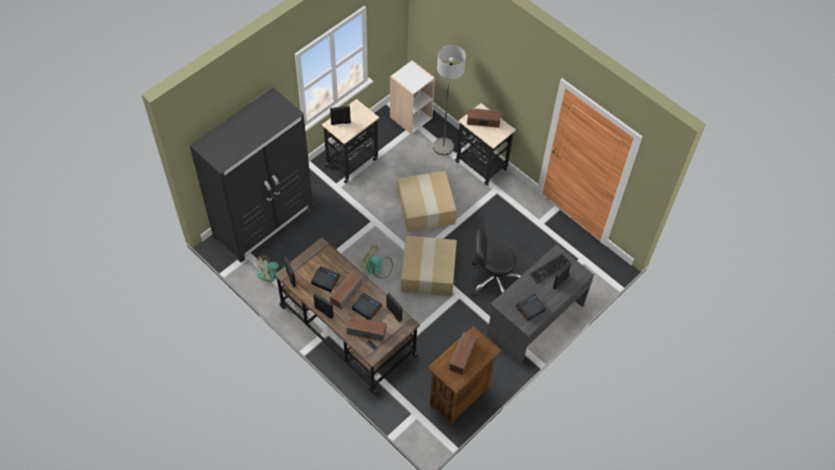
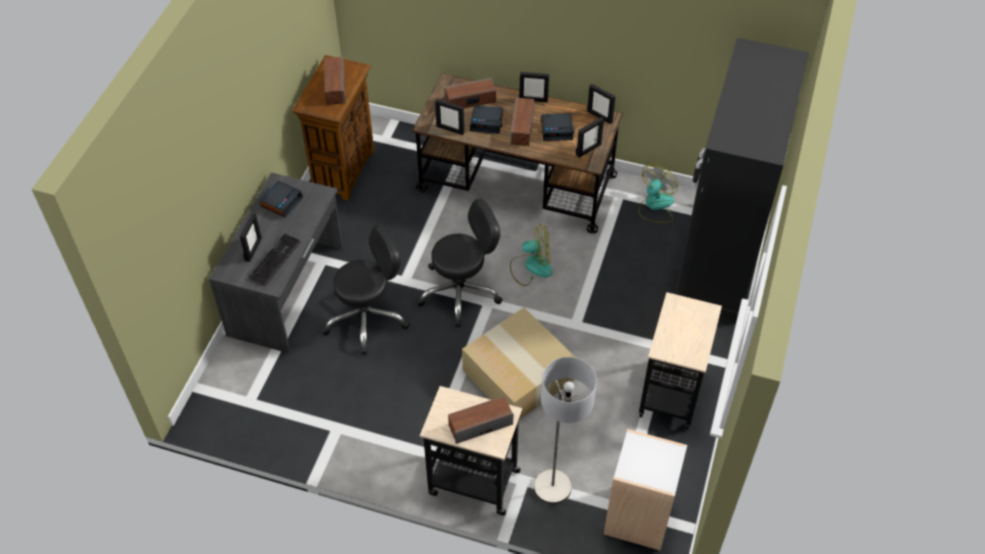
camera: 155 degrees right, 5 degrees down
picture frame [330,105,351,125] -> picture frame moved to [576,117,604,158]
cardboard box [401,236,457,296] -> black office chair [416,199,502,327]

